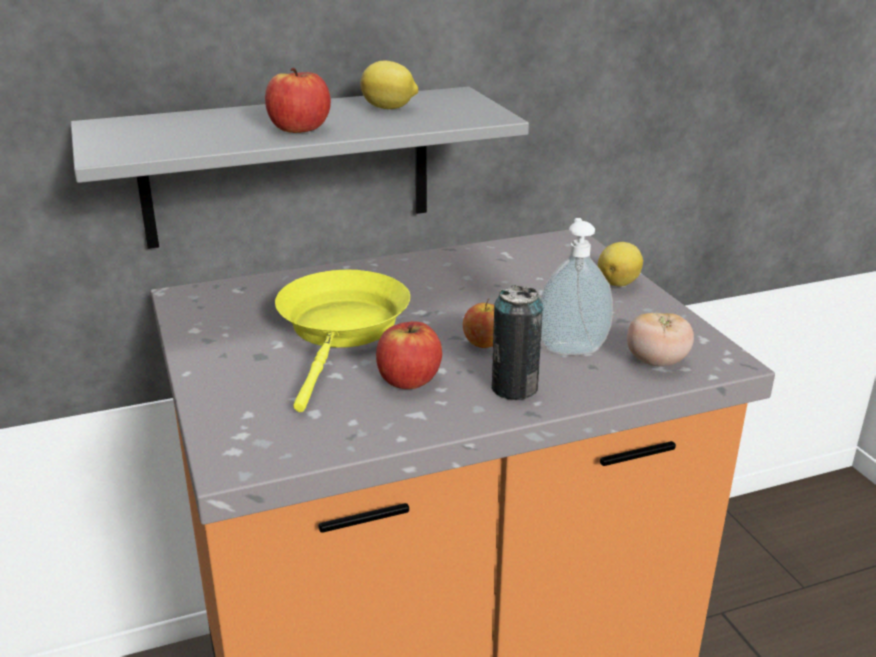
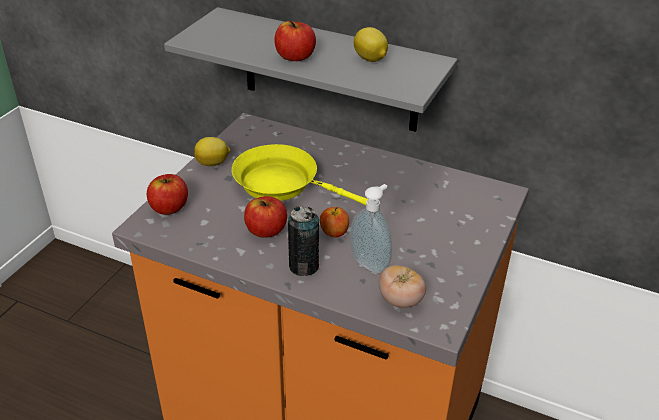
camera: 45 degrees right, 10 degrees up
yellow frying pan [275,270,410,412] -> yellow frying pan turned 120 degrees counterclockwise [232,144,368,205]
lemon [598,242,643,287] -> lemon moved to [194,137,230,166]
none -> apple [147,174,188,215]

